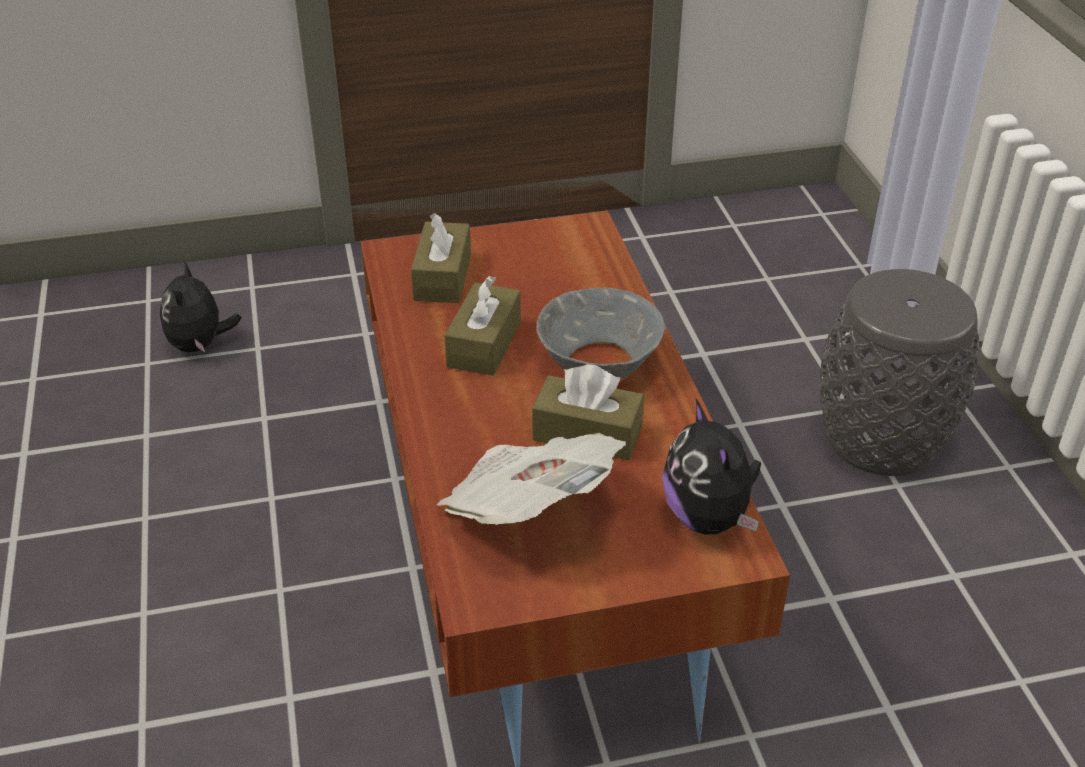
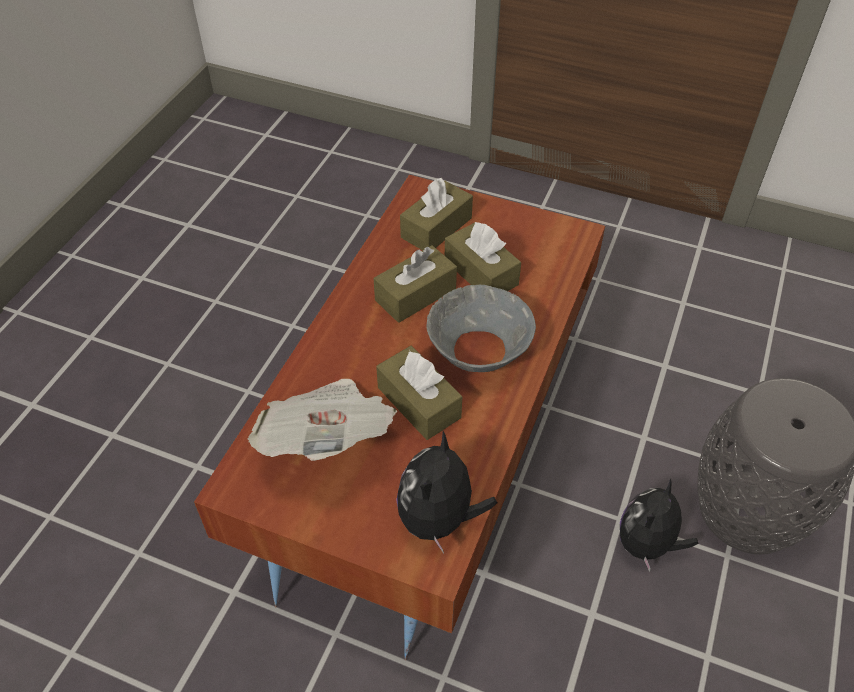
camera: 35 degrees right, 10 degrees up
plush toy [160,261,241,352] -> plush toy moved to [620,478,698,572]
none -> brown tissue box [445,222,521,291]

